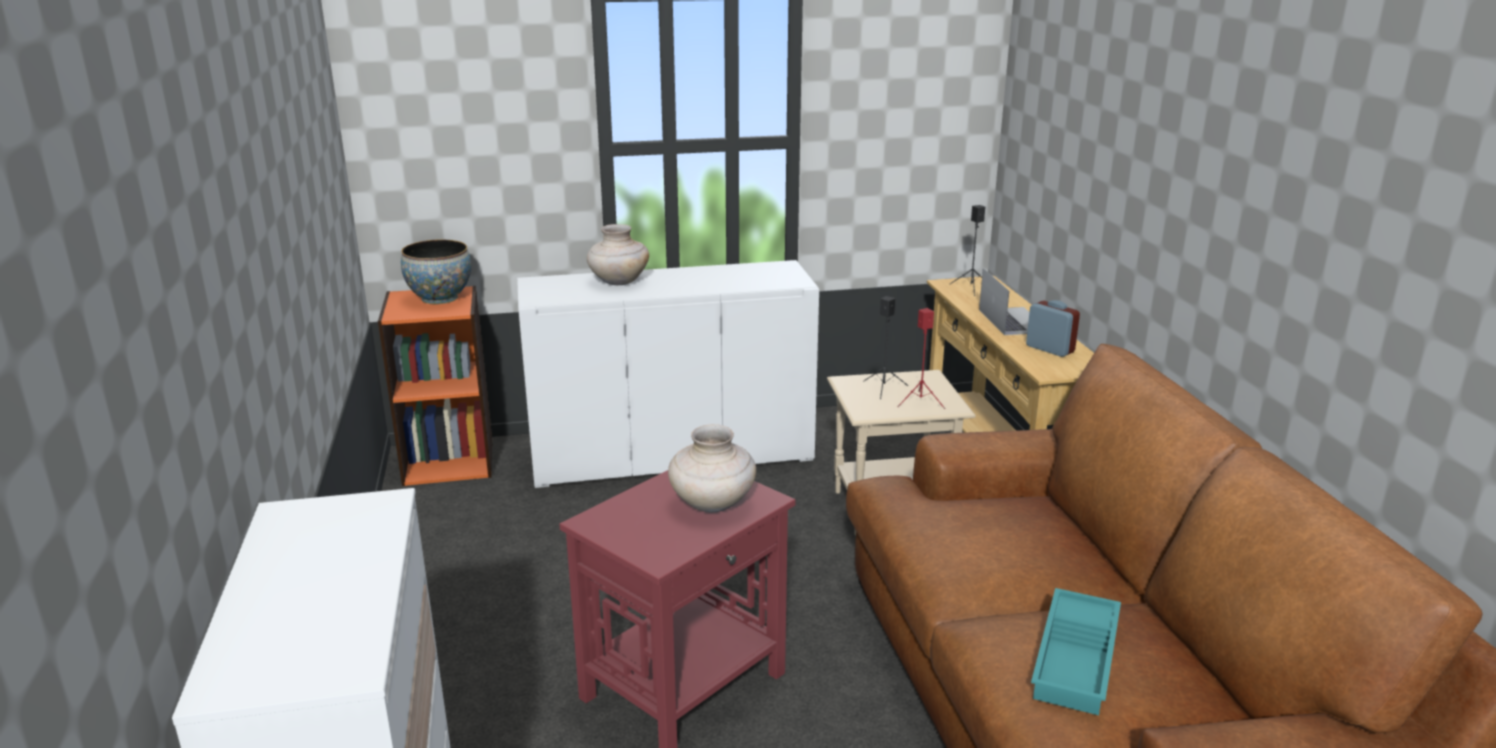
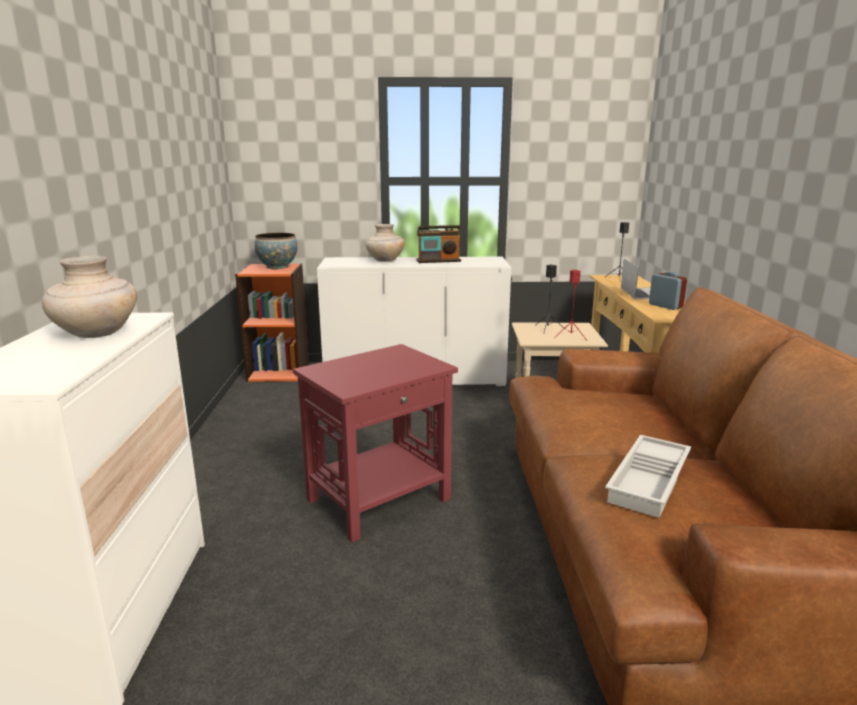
camera: 10 degrees right, 5 degrees down
beige vase [668,424,756,512] -> beige vase moved to [42,256,137,338]
turquoise tray [1031,588,1121,715] -> white tray [605,435,691,518]
none -> radio [416,225,461,263]

